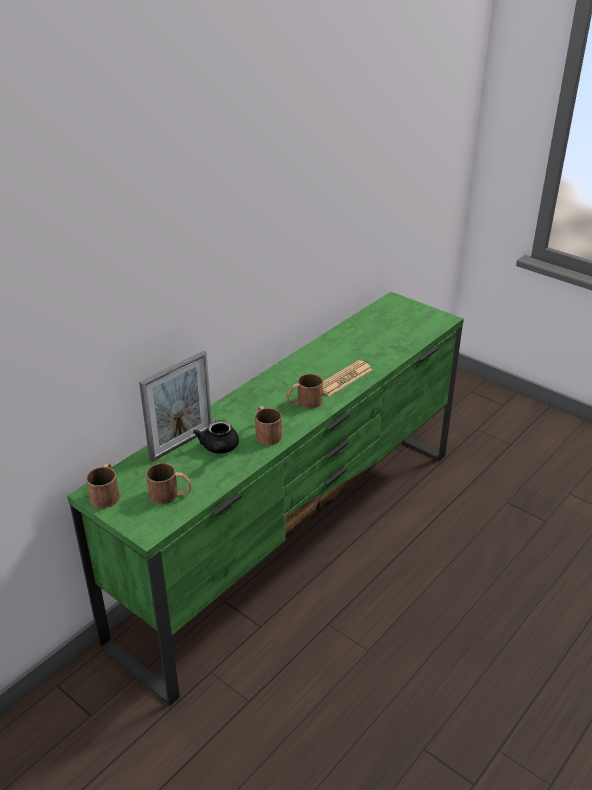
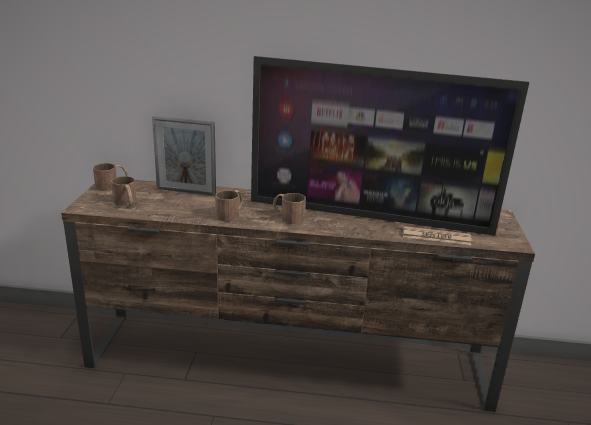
camera: 55 degrees right, 10 degrees down
green tv stand [67,292,464,706] -> brown tv stand [61,180,535,412]
black teapot [193,420,239,453] -> none
newspaper [323,360,372,396] -> newspaper moved to [403,226,471,245]
none -> television [251,56,529,236]

